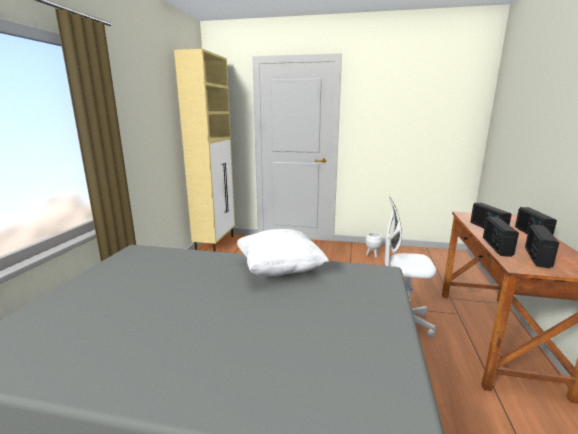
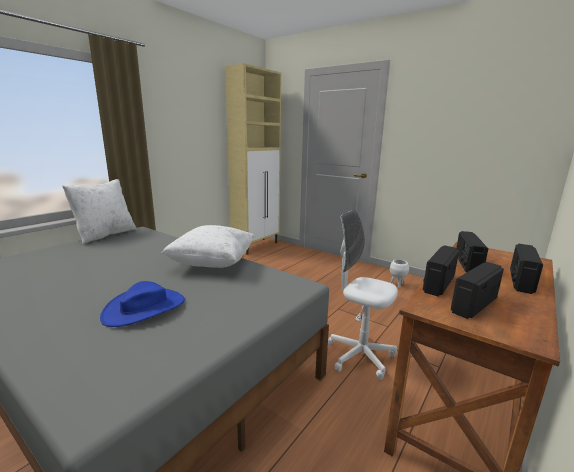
camera: 25 degrees right, 0 degrees up
none -> white pillow [62,179,137,244]
none -> blue hat [100,281,185,327]

